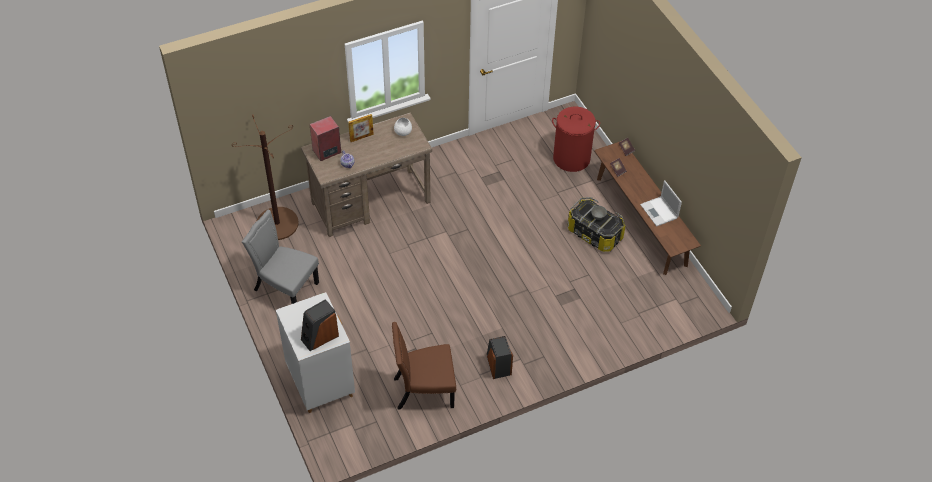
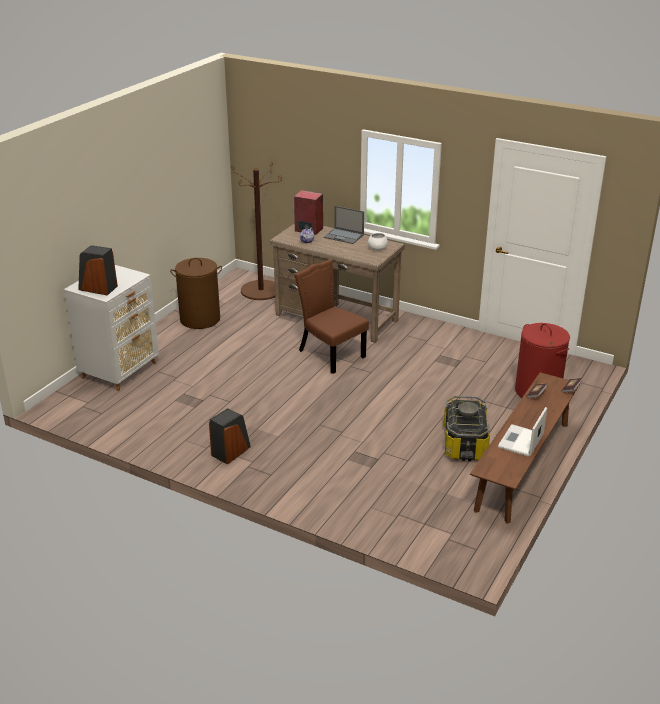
camera: 55 degrees right, 20 degrees down
grey chair [242,210,319,304] -> brown laundry basket [170,258,222,329]
picture frame [348,114,374,142] -> laptop [324,206,364,244]
brown chair [392,322,457,410] -> brown chair moved to [294,259,369,374]

